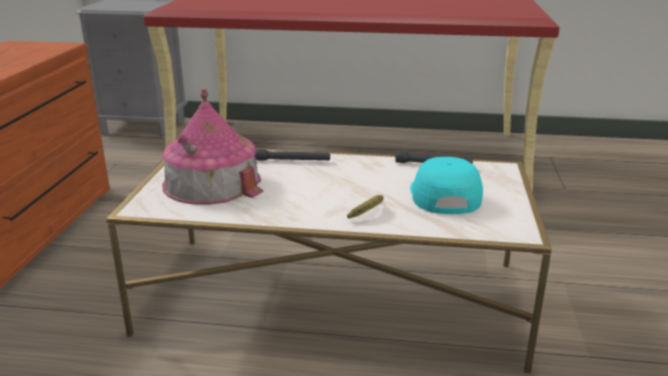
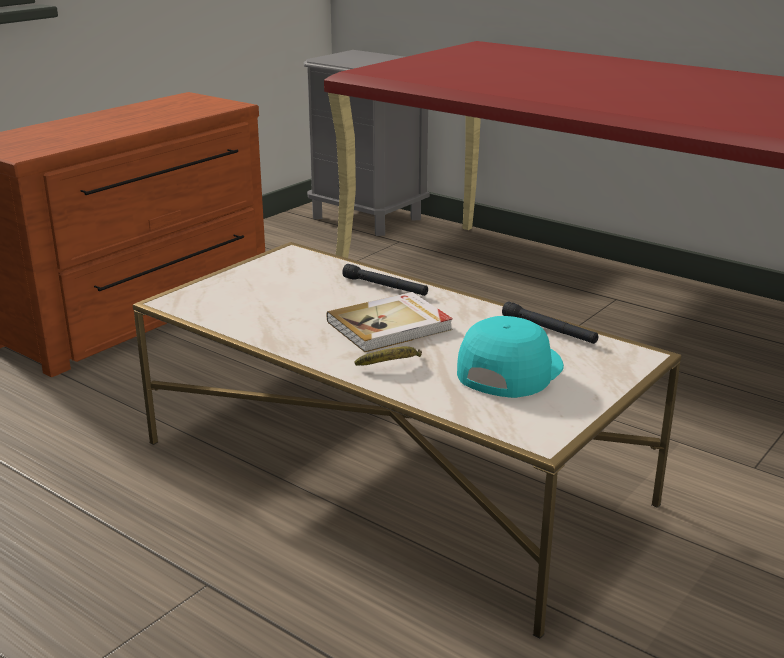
camera: 30 degrees right, 0 degrees up
toy house [162,89,263,205] -> none
none -> book [327,292,453,352]

